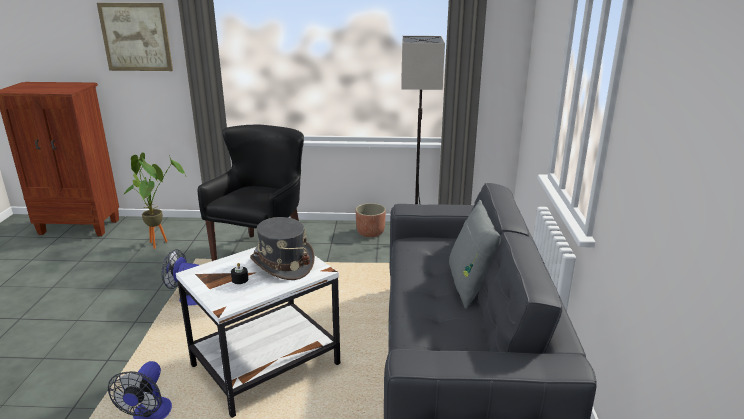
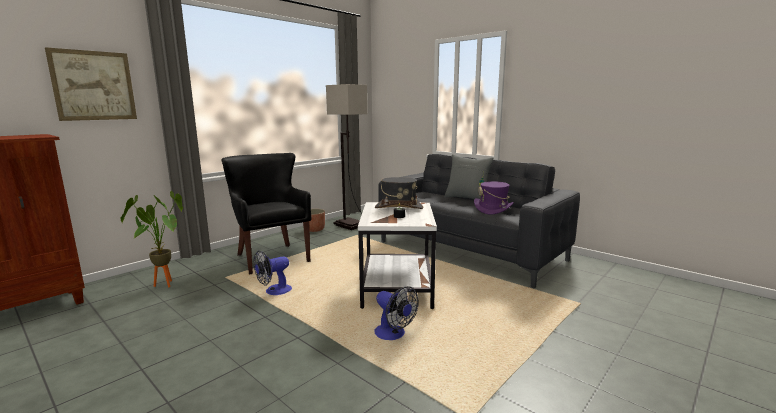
camera: 50 degrees left, 10 degrees down
none -> purple hat [474,181,514,215]

